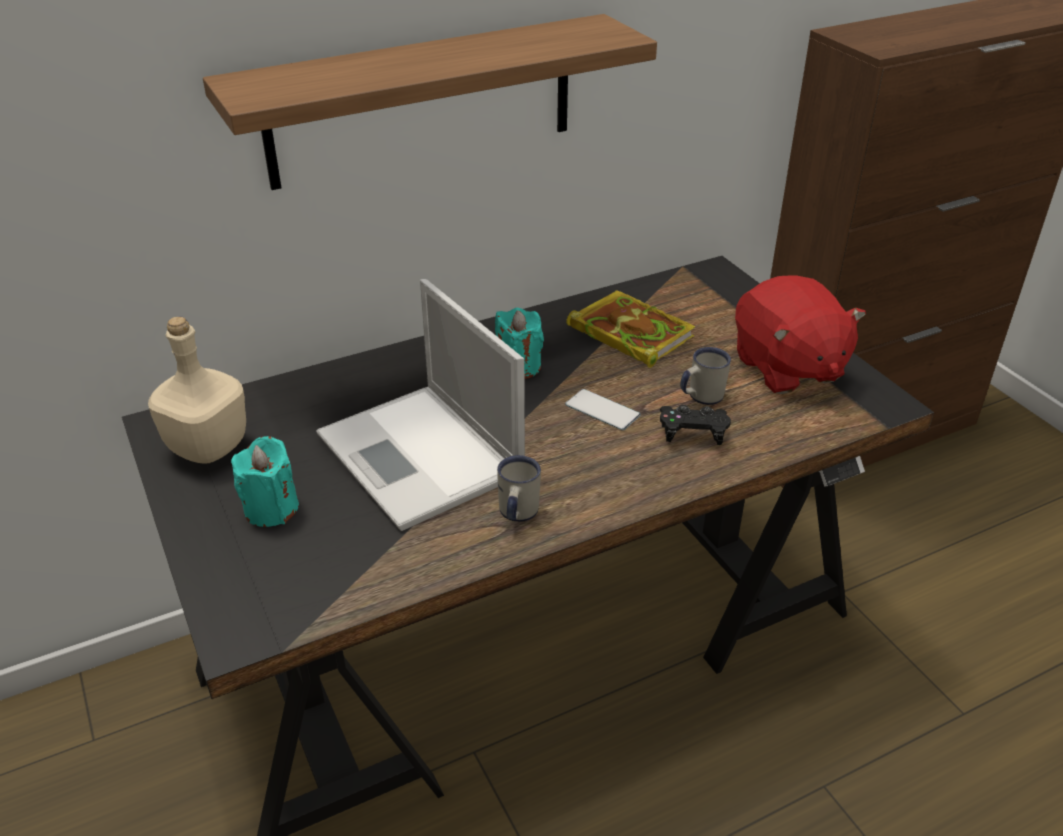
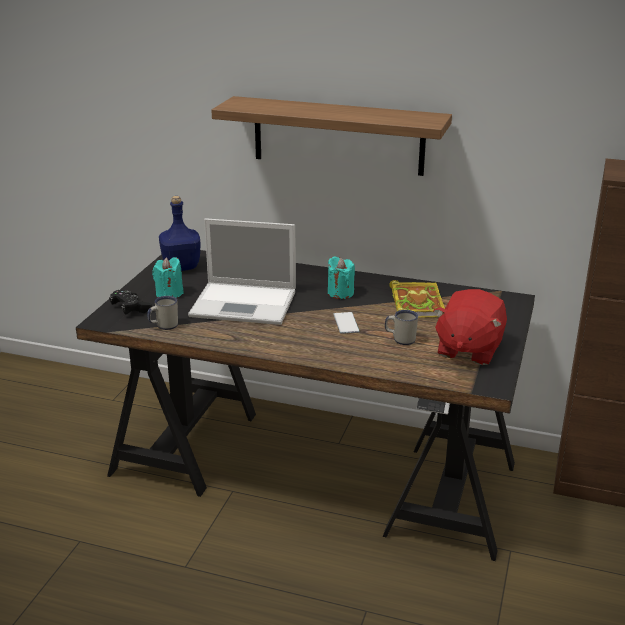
camera: 45 degrees right, 10 degrees down
beige bottle [148,316,246,464] -> blue bottle [159,196,201,271]
laptop [316,279,525,531] -> laptop turned 90 degrees counterclockwise [188,218,296,325]
white mug [497,455,541,522] -> white mug moved to [147,296,178,330]
black game controller [660,405,731,445] -> black game controller moved to [109,290,152,314]

